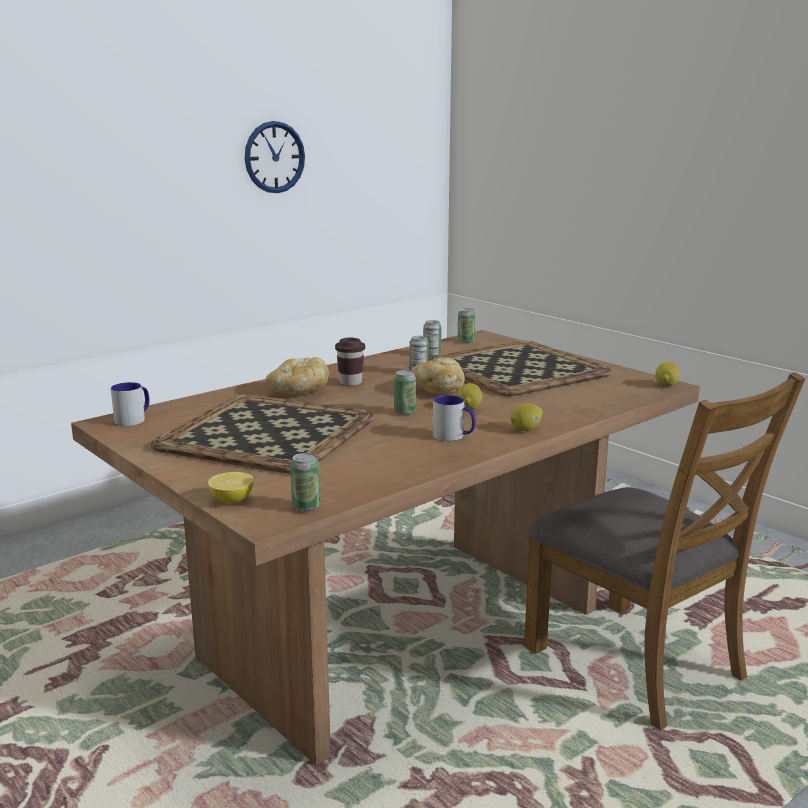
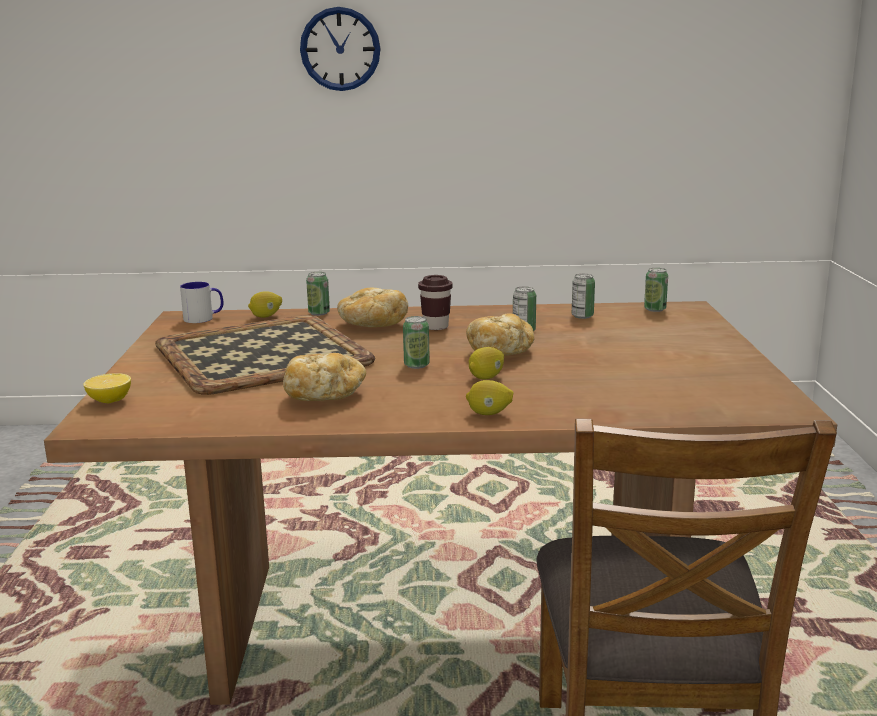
camera: 40 degrees right, 0 degrees up
wall clock [245,121,305,193] -> wall clock moved to [300,7,381,91]
can [290,453,320,512] -> can moved to [306,272,330,316]
tray [429,341,612,396] -> none
mug [433,395,475,441] -> none
lemon [655,362,680,387] -> lemon moved to [248,291,282,318]
none -> bread [283,353,366,401]

